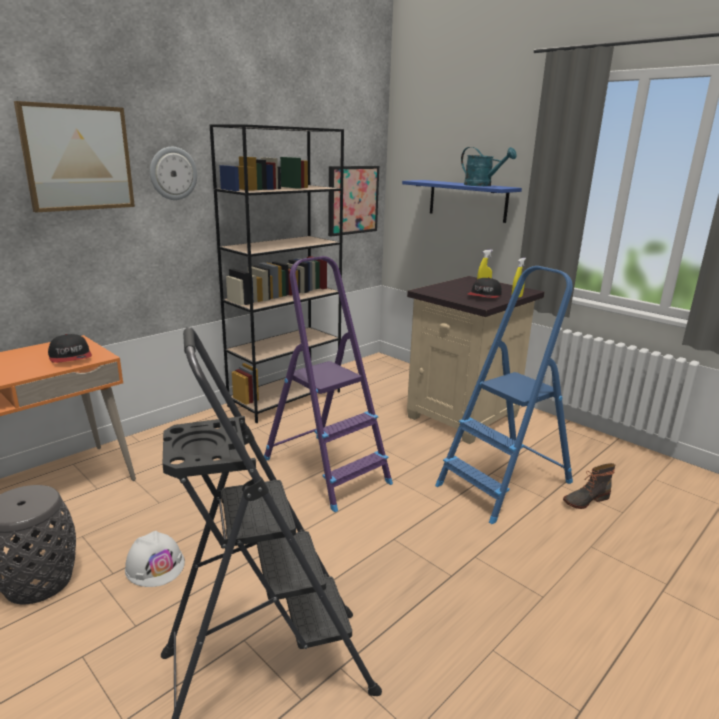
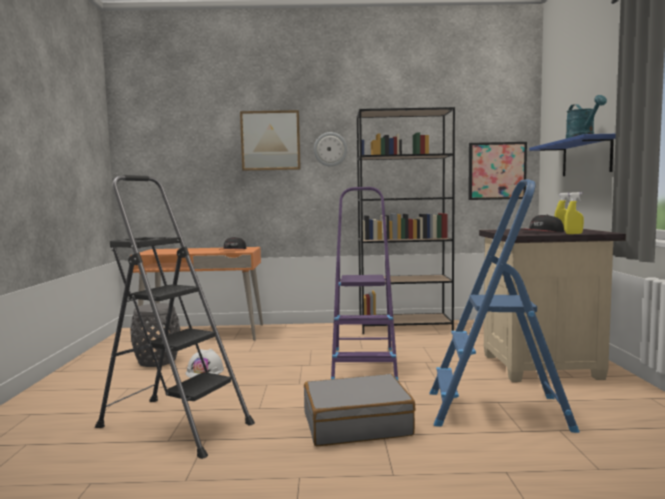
camera: 45 degrees right, 15 degrees down
boot [563,463,616,509] -> none
none -> grey suitcase [304,374,415,446]

